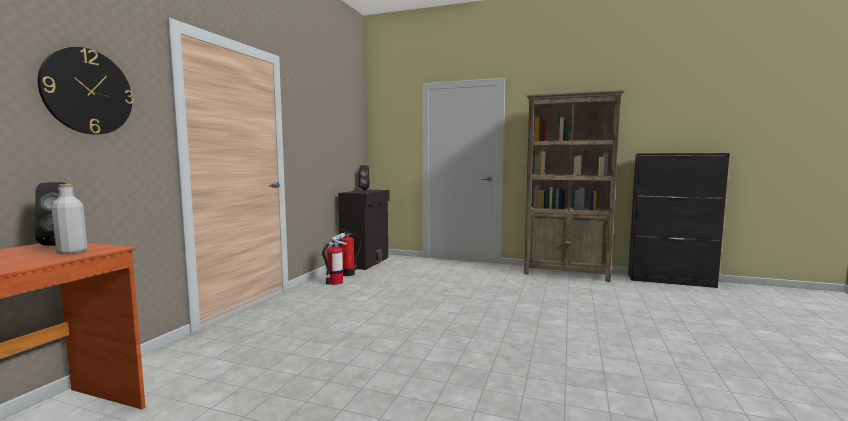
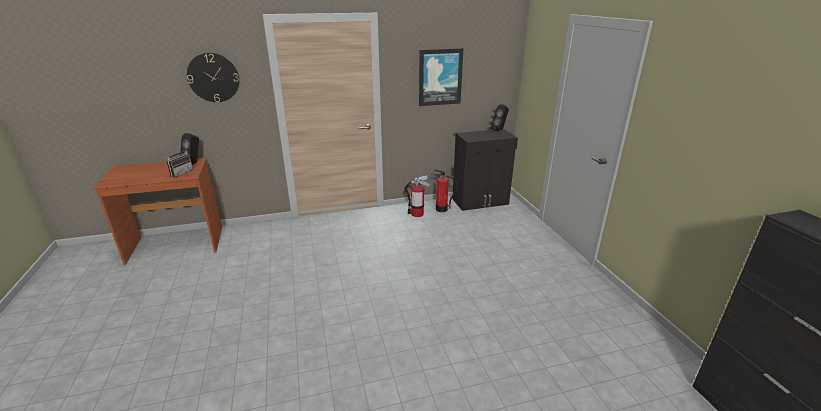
camera: 55 degrees right, 20 degrees up
grey bottle [51,184,87,254] -> radio [167,148,193,178]
brown bookcase [524,90,624,282] -> none
none -> picture [419,48,463,106]

